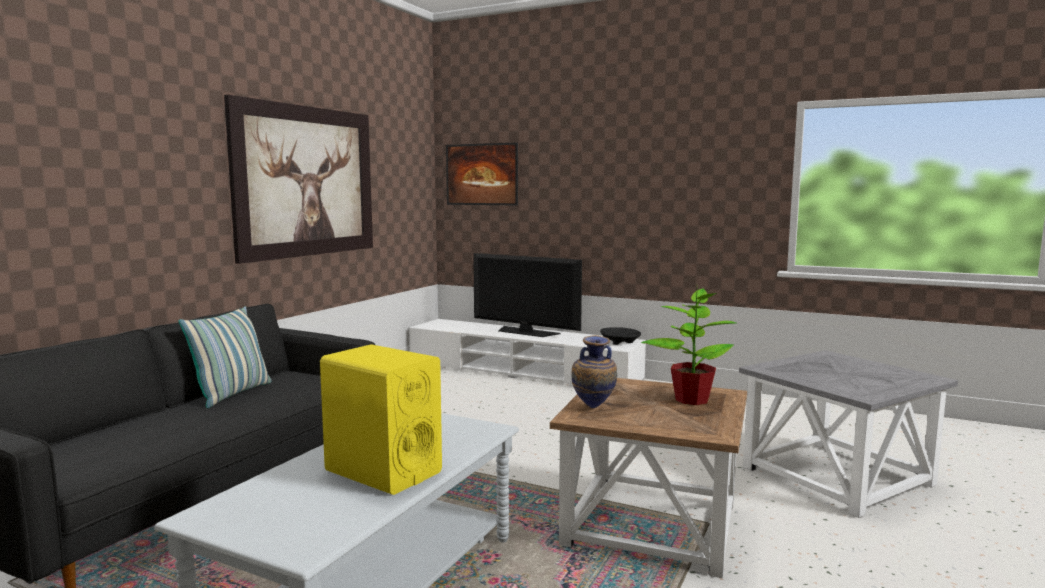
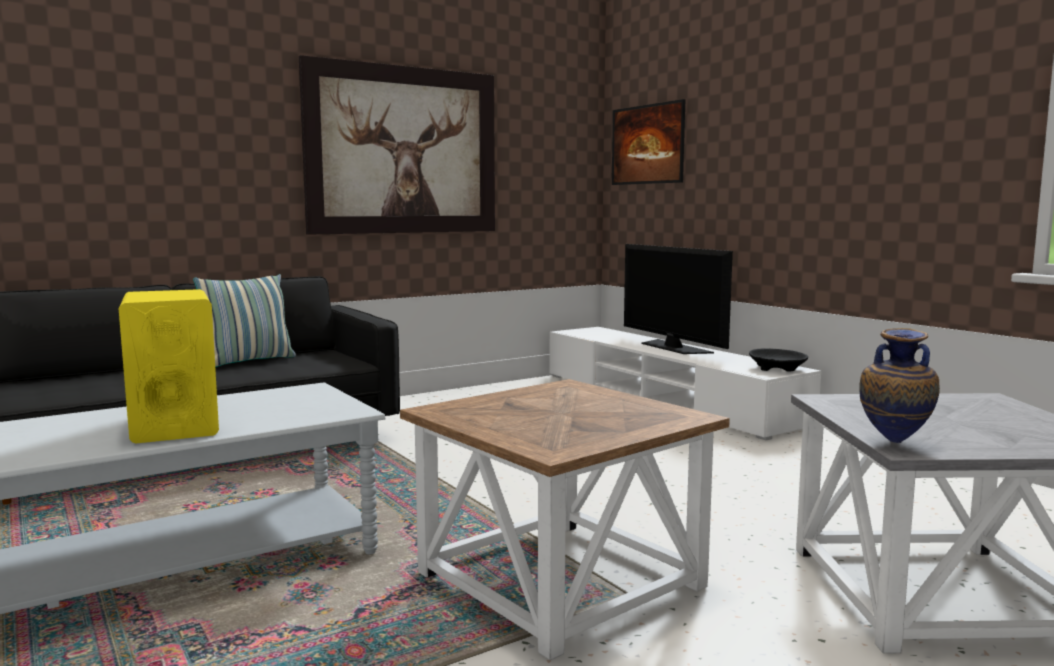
camera: 30 degrees right, 0 degrees up
vase [571,335,617,408] -> vase moved to [859,328,940,443]
potted plant [641,289,737,405] -> none

